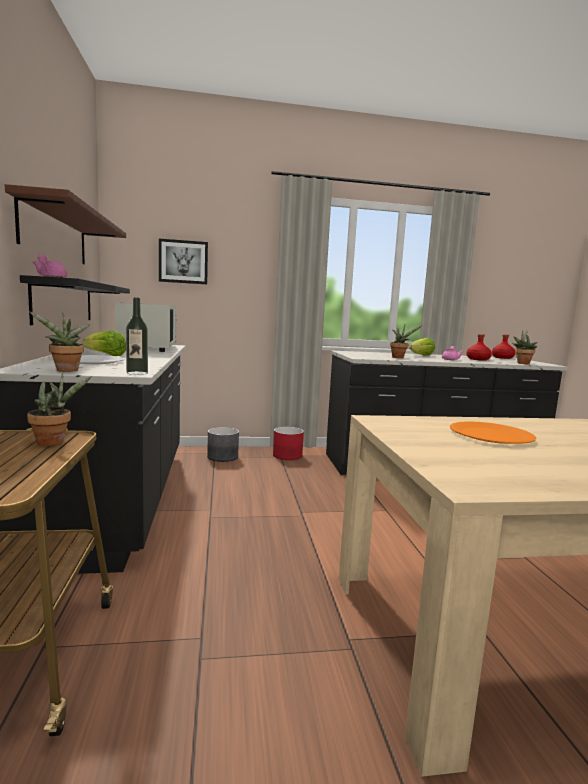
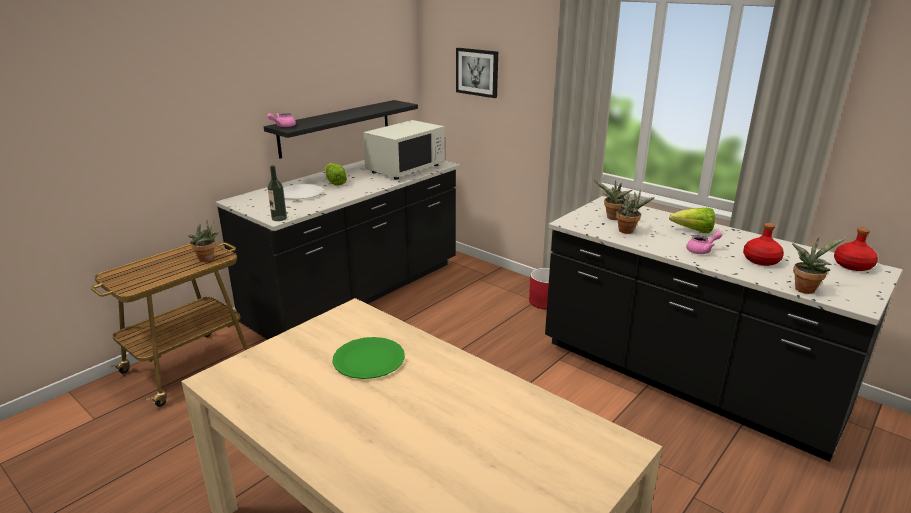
camera: 50 degrees right, 15 degrees up
brown shelf [5,184,126,264] -> none
potted plant [29,311,90,372] -> potted plant moved to [594,180,632,220]
grey planter [207,427,239,462] -> none
orange plate [450,421,536,444] -> green plate [332,337,405,379]

